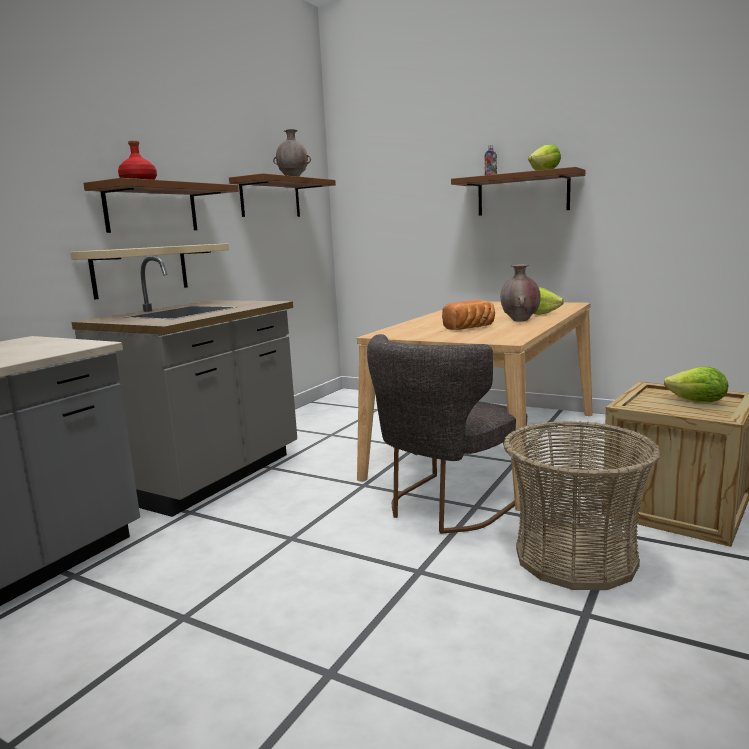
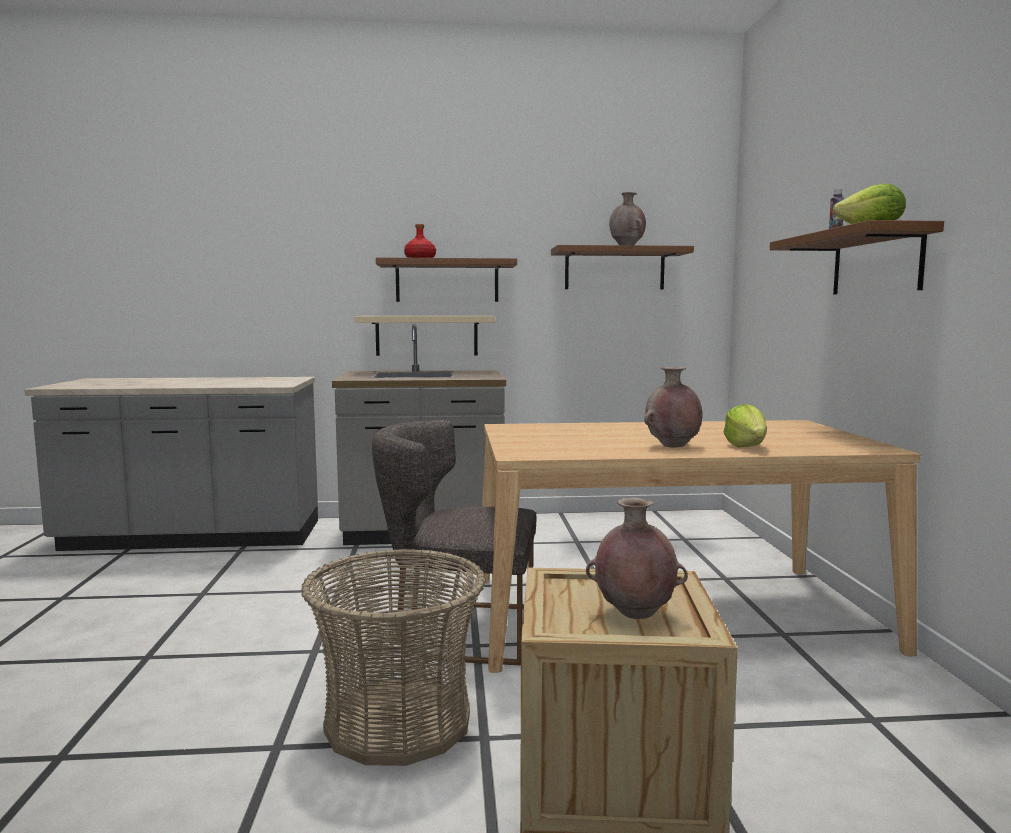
camera: 55 degrees right, 5 degrees down
bread [442,300,495,330] -> none
lettuce [664,367,728,402] -> brown vase [586,497,688,619]

